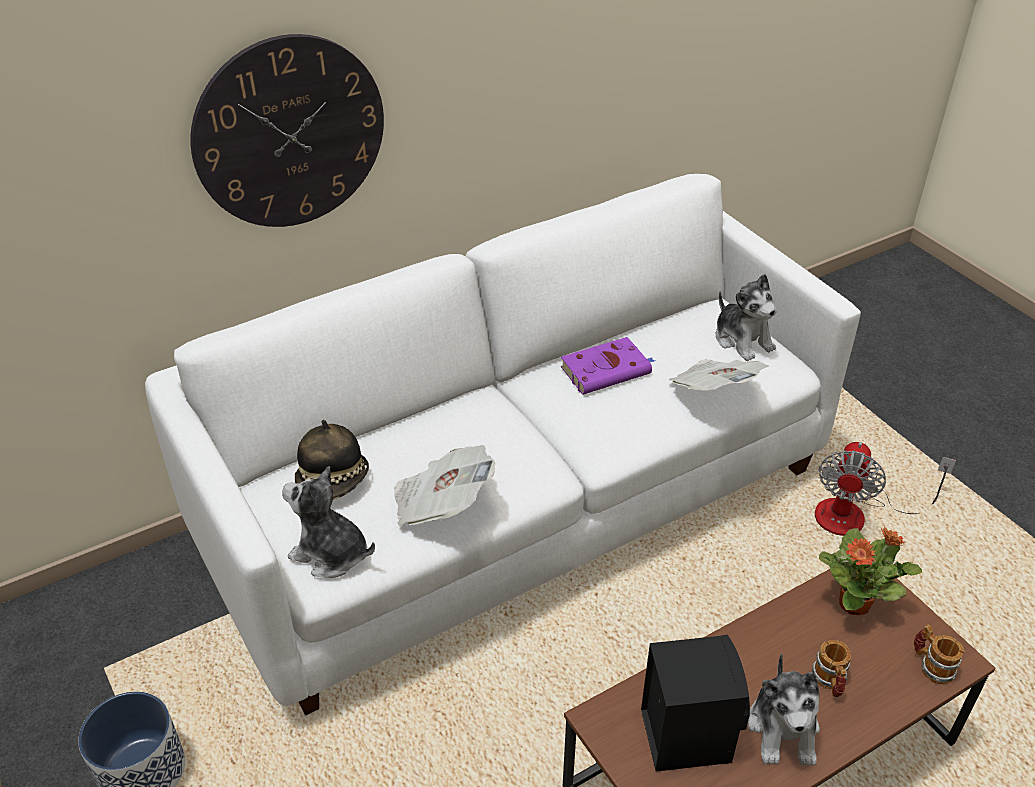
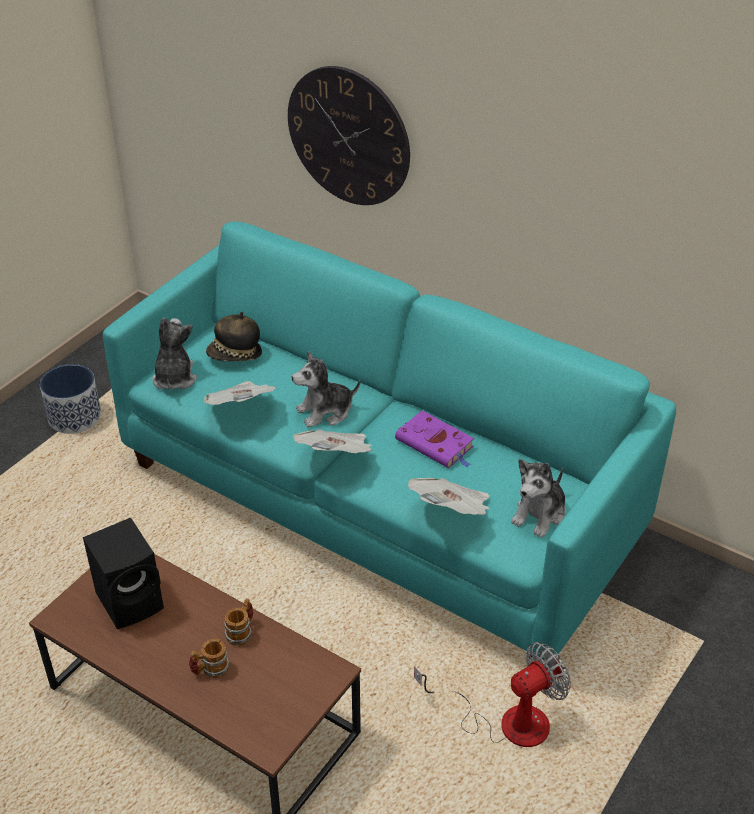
camera: 65 degrees right, 0 degrees up
white sofa [145,174,861,716] -> turquoise sofa [103,221,676,666]
plush toy [747,653,820,766] -> plush toy moved to [292,351,360,428]
fan [815,442,956,536] -> fan turned 150 degrees clockwise [414,642,571,747]
potted plant [819,528,922,615] -> none
mug [914,625,964,684] -> mug moved to [224,598,253,646]
none -> newspaper [293,429,373,453]

